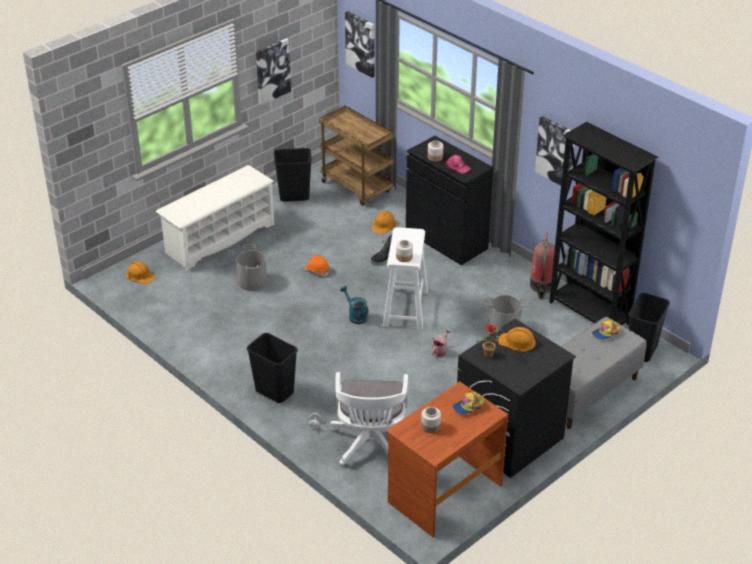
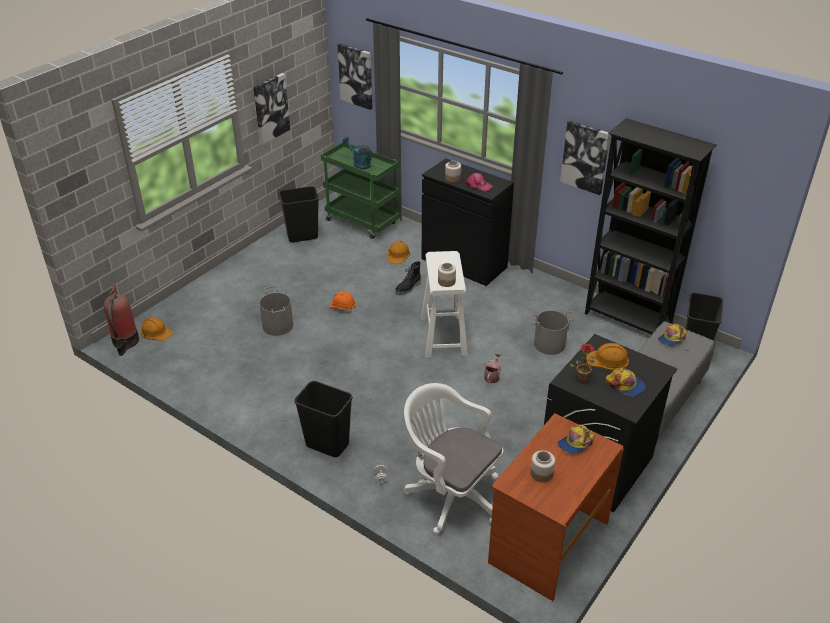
camera: 10 degrees left, 0 degrees up
white shoe rack [156,165,274,270] -> none
brown cart [319,106,394,206] -> green cart [321,142,400,239]
white office chair [330,372,408,465] -> white office chair turned 135 degrees clockwise [404,383,503,534]
turquoise watering can [340,286,369,324] -> turquoise watering can moved to [343,137,372,170]
fire extinguisher [530,232,555,299] -> fire extinguisher moved to [104,283,139,356]
none -> cap [605,368,645,397]

